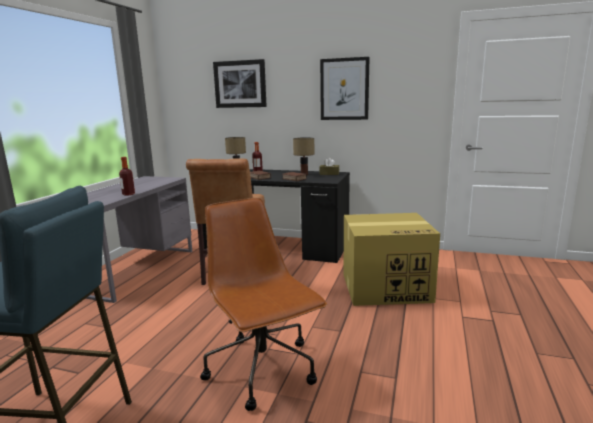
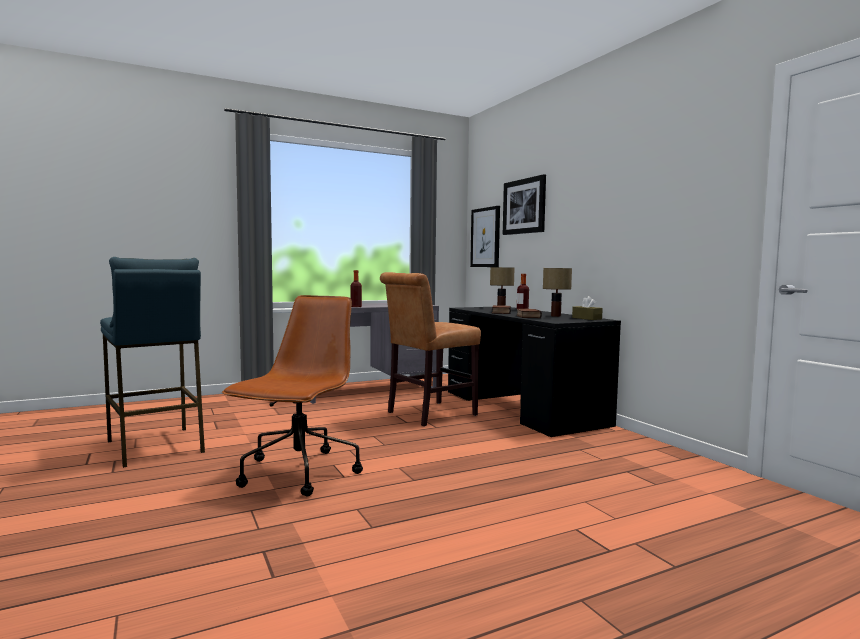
camera: 45 degrees right, 10 degrees down
picture [320,57,370,120] -> picture moved to [470,206,500,267]
cardboard box [343,213,440,306] -> none

